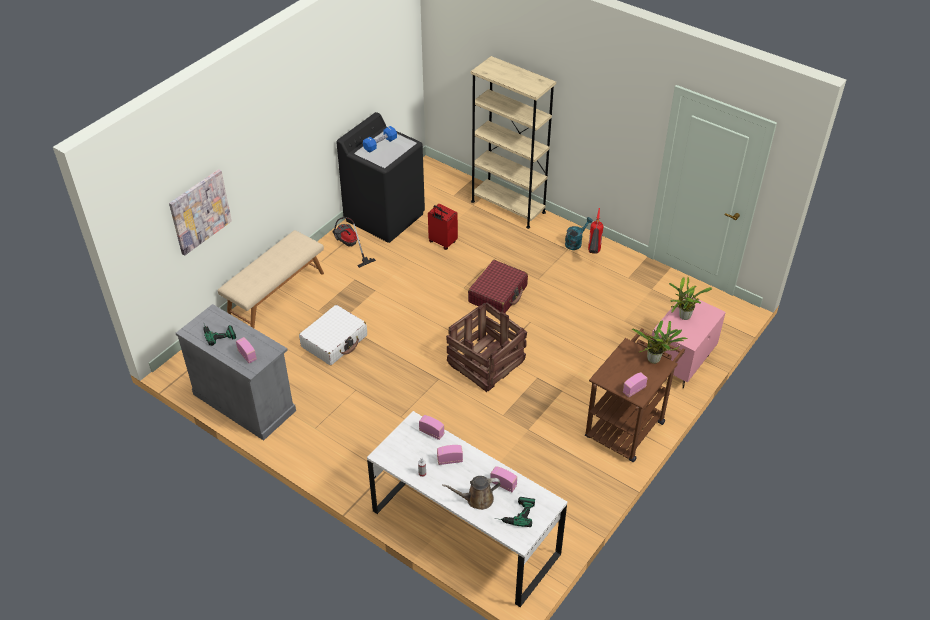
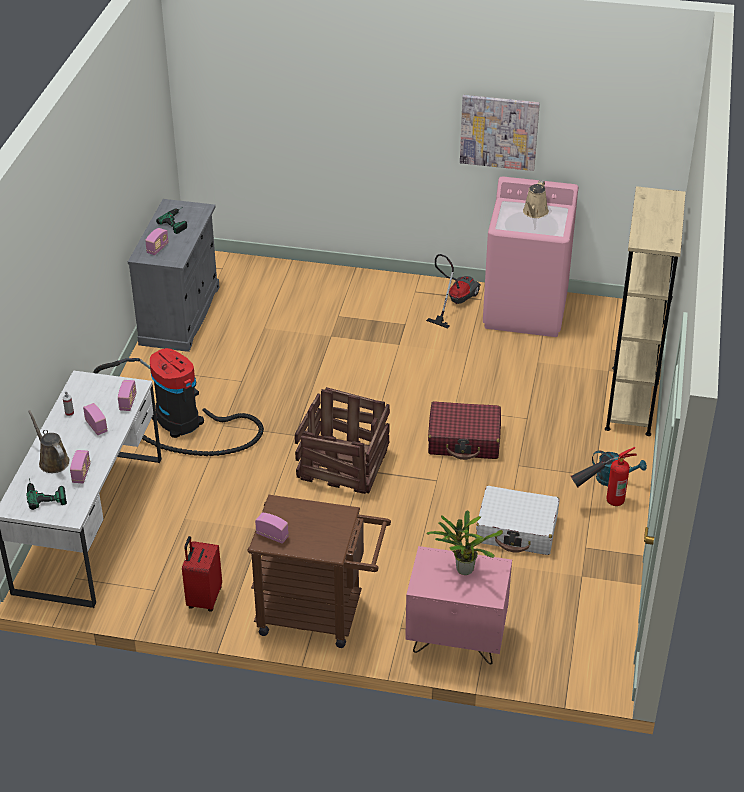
camera: 65 degrees right, 5 degrees down
picture [169,169,232,256] -> picture moved to [460,95,540,171]
beige bench [218,230,324,328] -> none
white suitcase [299,305,367,365] -> white suitcase moved to [476,486,560,555]
black washing machine [336,112,425,243] -> pink washing machine [483,176,578,337]
blue dumbbell [363,126,397,152] -> beige watering can [523,180,549,218]
red suitcase [428,204,458,250] -> red suitcase moved to [182,536,222,612]
potted plant [632,320,688,364] -> none
none -> vacuum cleaner [93,348,264,456]

